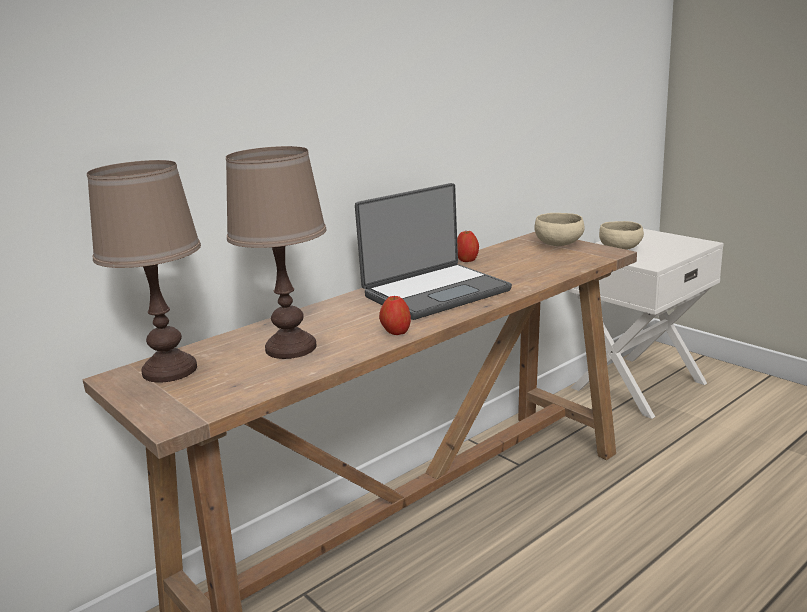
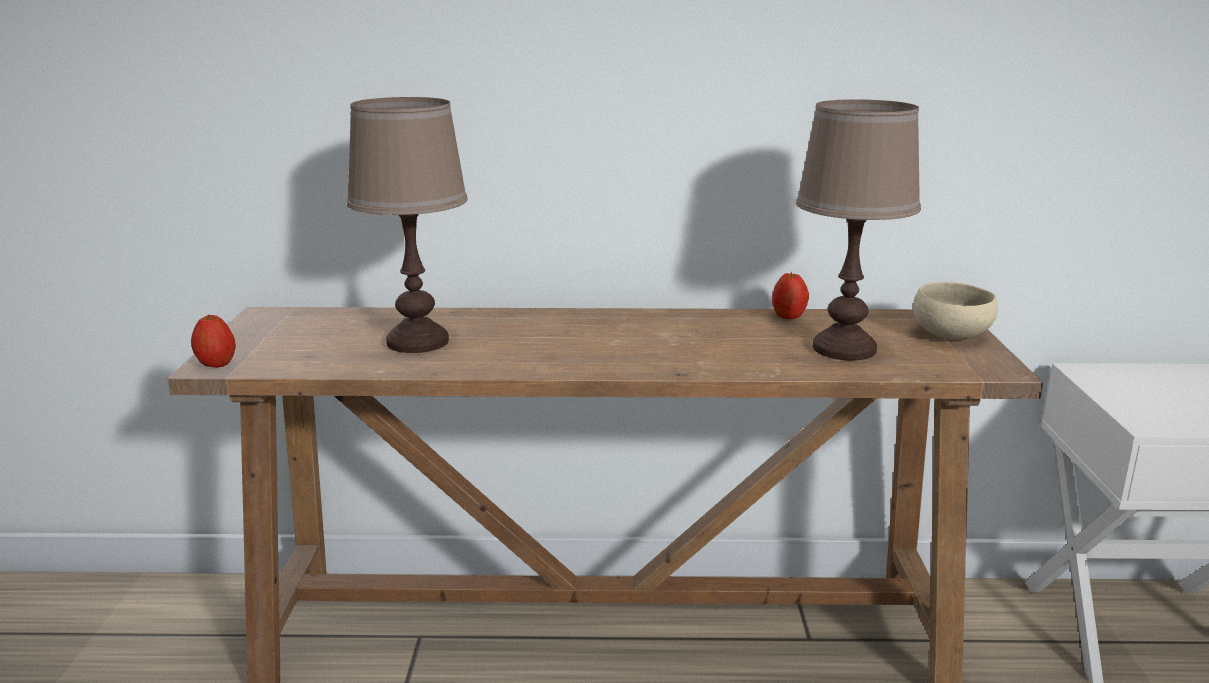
camera: 40 degrees right, 0 degrees up
brown table lamp [87,160,201,382] -> brown table lamp moved to [796,99,921,360]
laptop [355,183,512,320] -> none
apple [379,296,411,335] -> apple moved to [191,314,236,368]
beige bowl [599,221,644,250] -> none

